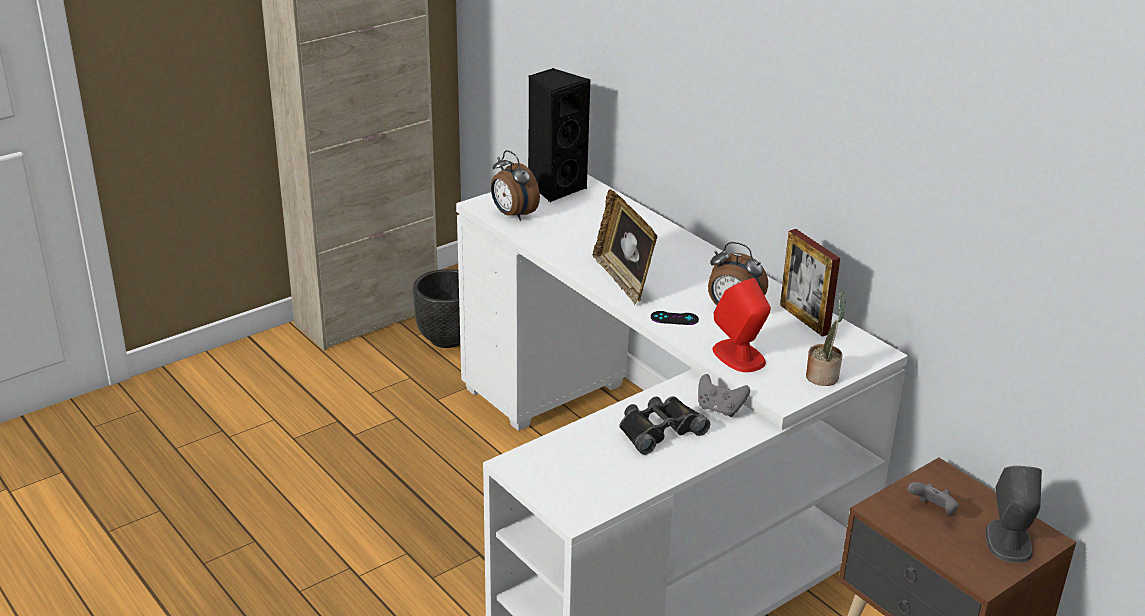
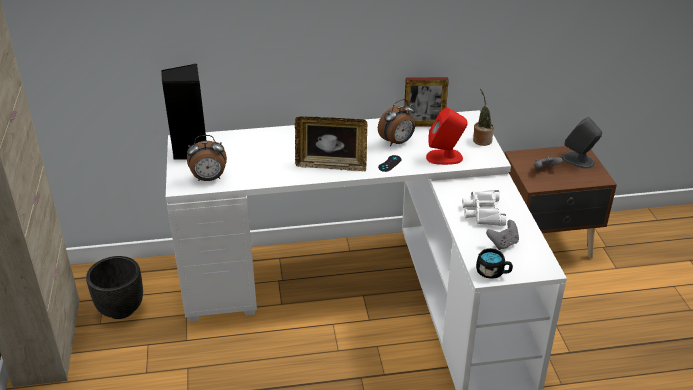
camera: 60 degrees left, 5 degrees up
black binoculars [619,396,710,455] -> white binoculars [462,189,506,226]
grey game controller [698,374,750,417] -> grey game controller moved to [486,220,519,250]
none -> black mug [476,248,513,279]

